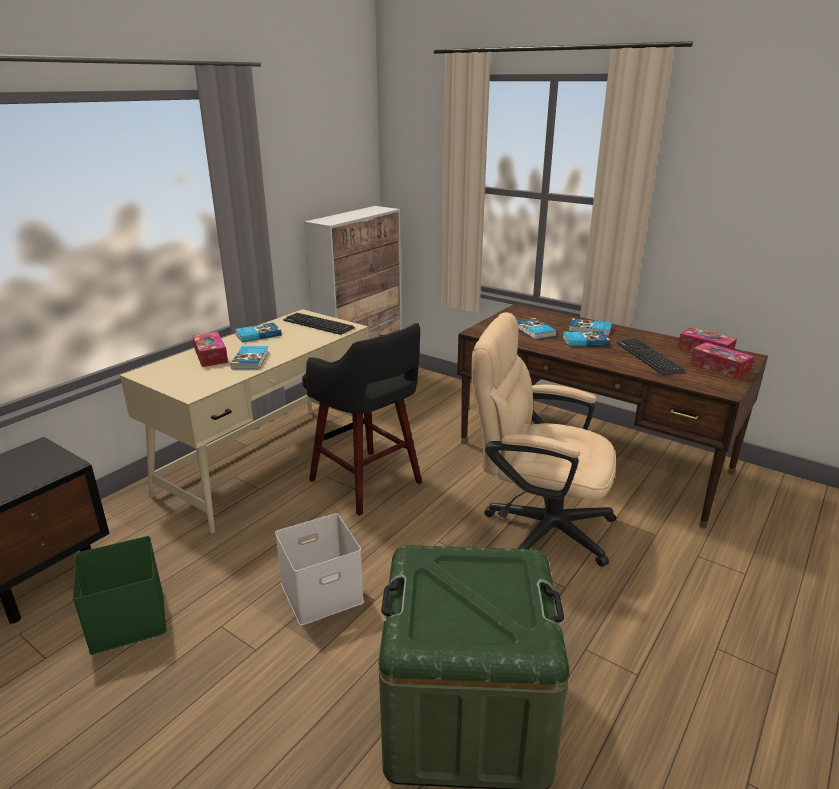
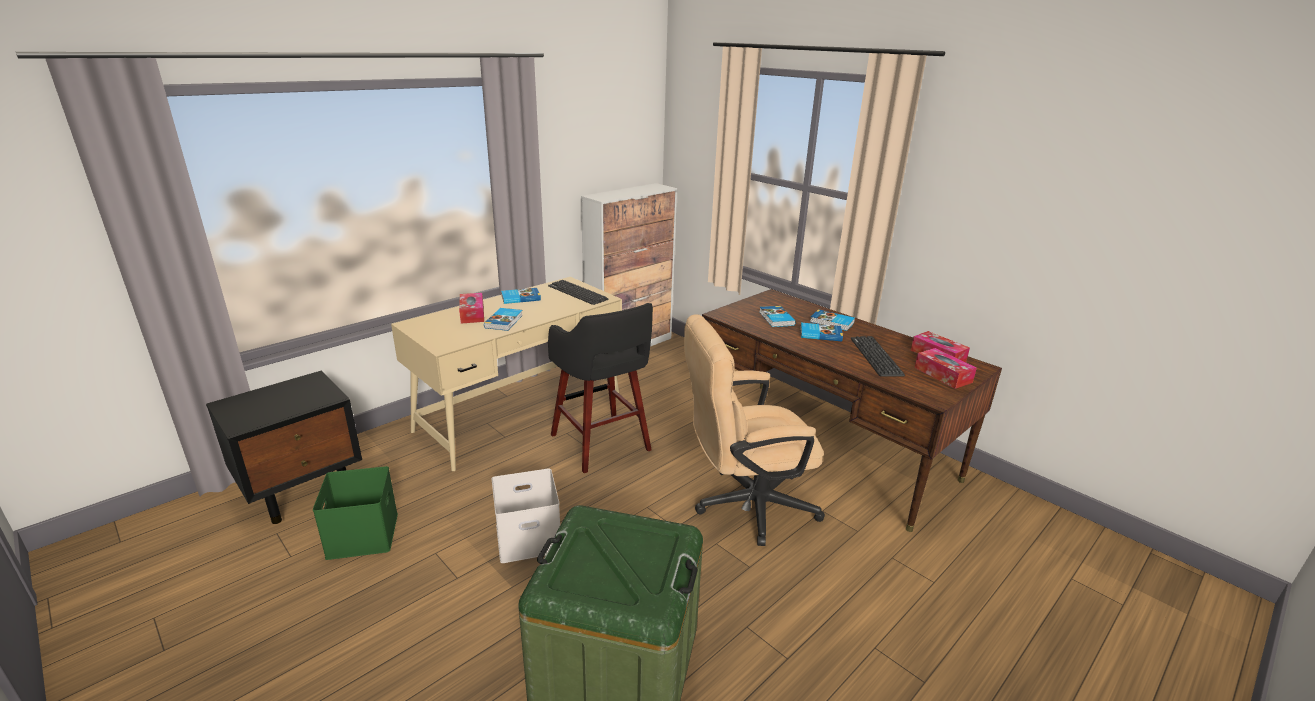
camera: 10 degrees right, 0 degrees up
beige office chair [471,312,616,567] -> beige office chair turned 45 degrees counterclockwise [684,314,825,546]

